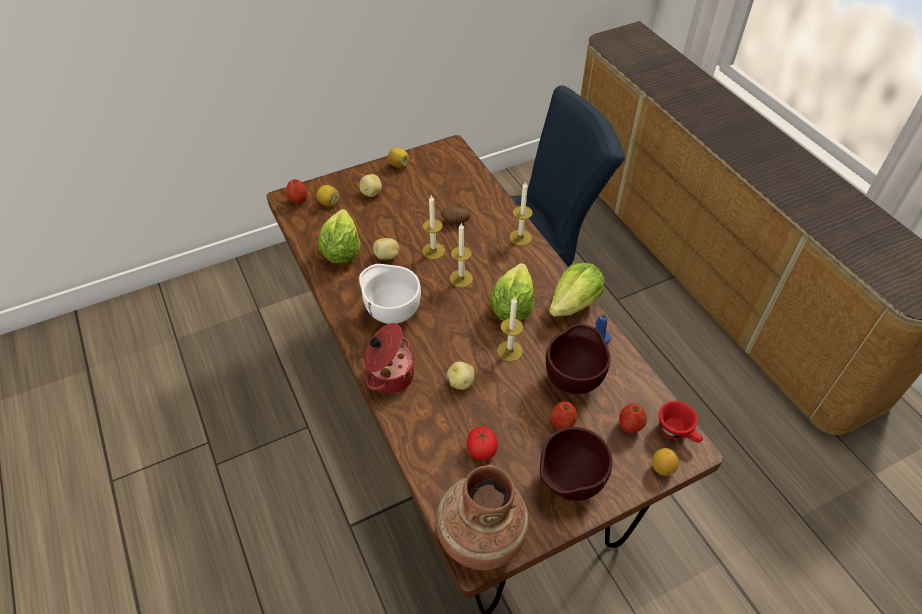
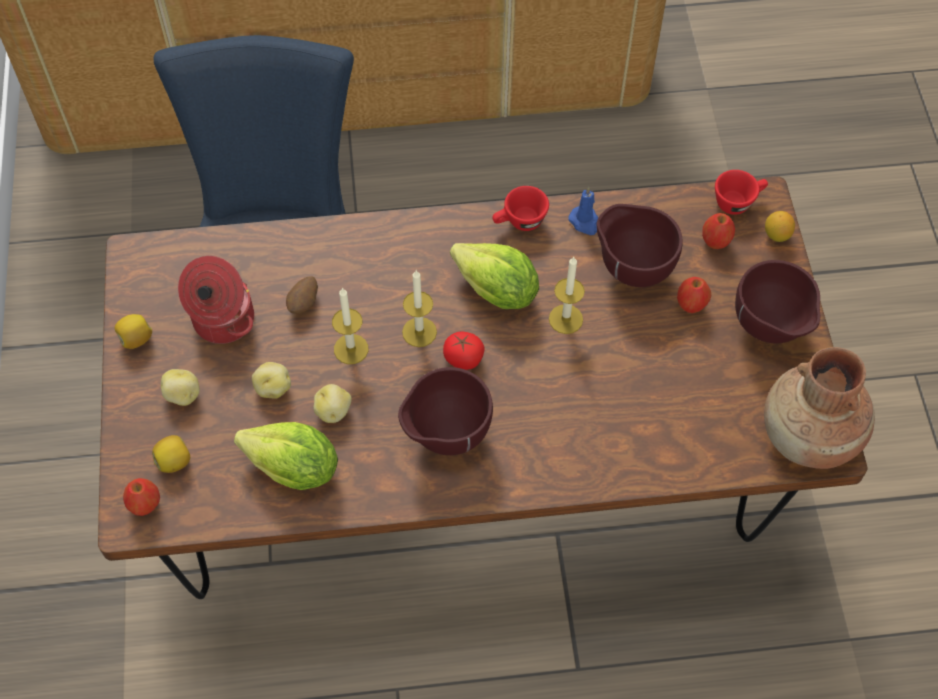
camera: 70 degrees left, 10 degrees up
white bowl [359,264,421,324] -> brown bowl [398,367,493,455]
cooking pot [364,323,415,394] -> cooking pot moved to [178,256,254,344]
potato [447,361,475,390] -> potato moved to [252,362,291,399]
tomato [467,426,497,459] -> tomato moved to [443,332,484,370]
candle [509,181,533,246] -> none
lettuce [549,263,604,317] -> red cup [492,186,549,231]

